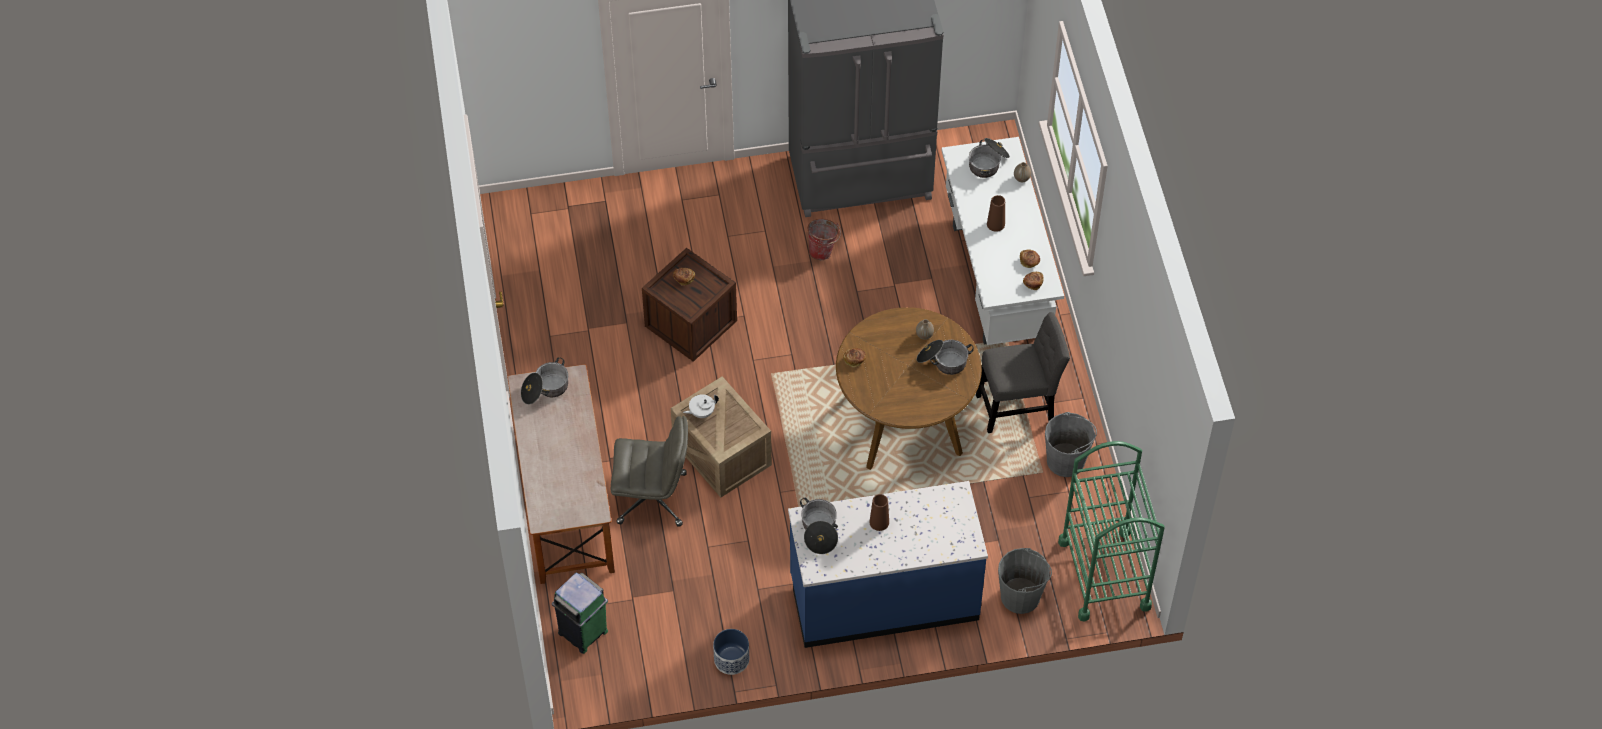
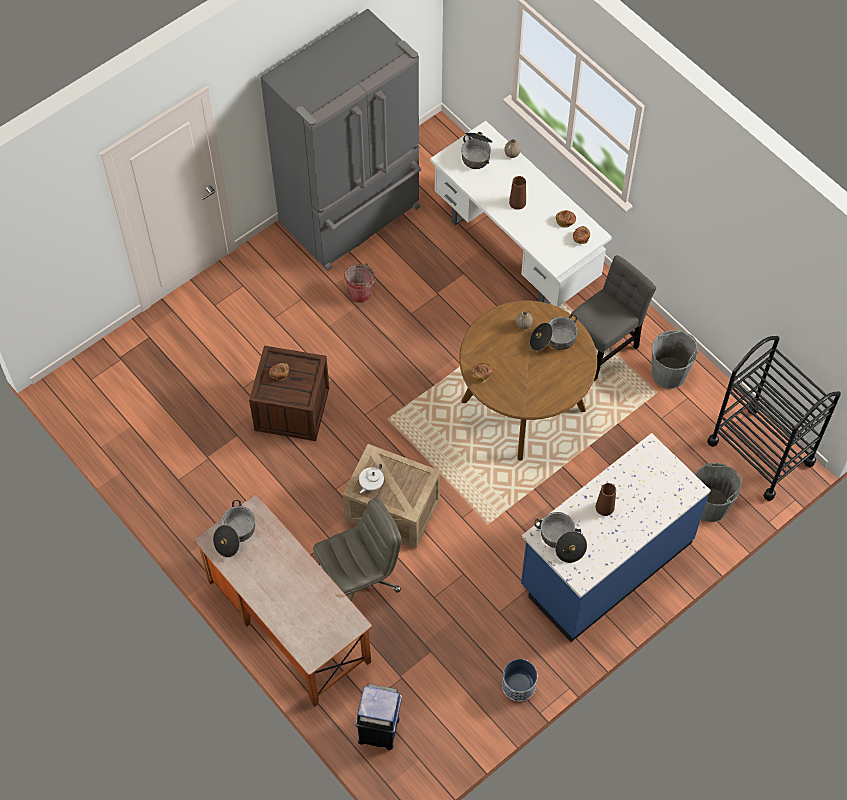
camera: 30 degrees left, 5 degrees up
green trash can [552,573,608,654] -> blue trash can [355,684,402,750]
green cart [1058,441,1165,622] -> black cart [707,336,841,501]

